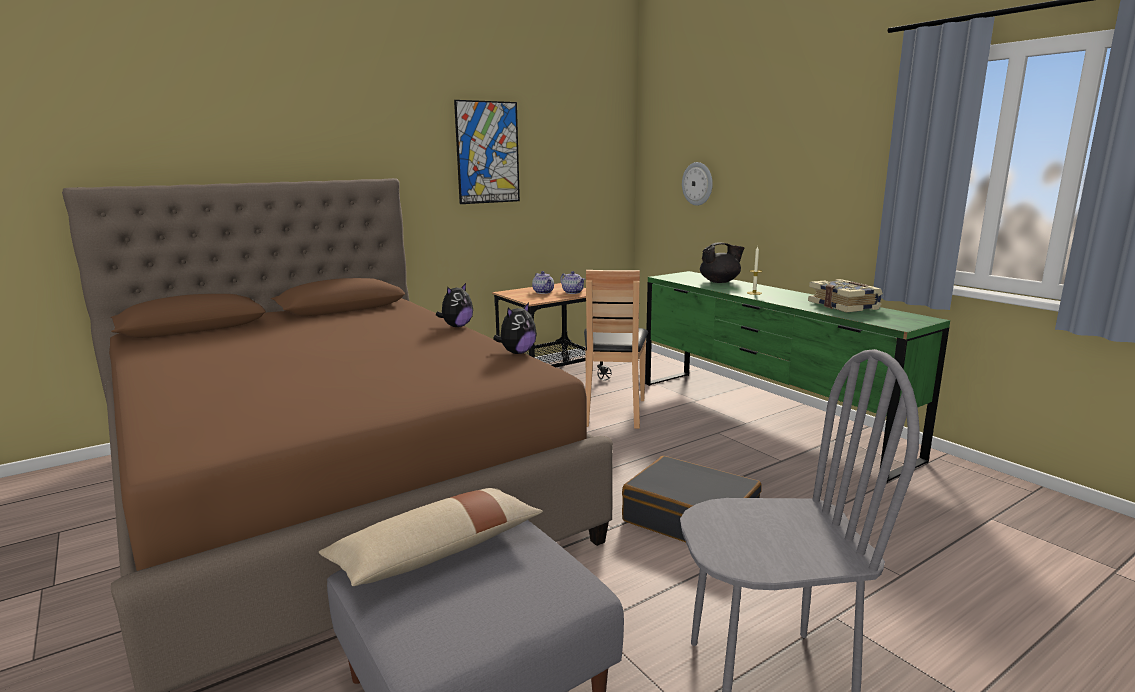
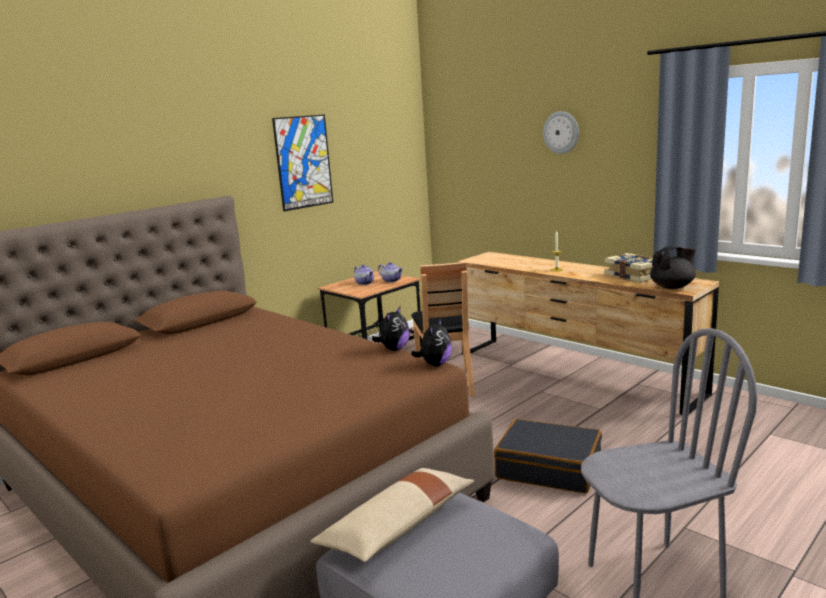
camera: 10 degrees left, 0 degrees up
plush toy [436,283,473,327] -> plush toy moved to [411,318,452,366]
green dresser [645,271,950,483] -> brown dresser [458,252,719,415]
wall clock [682,162,713,206] -> wall clock moved to [543,111,579,154]
black teapot [700,242,745,283] -> black teapot moved to [650,246,696,289]

